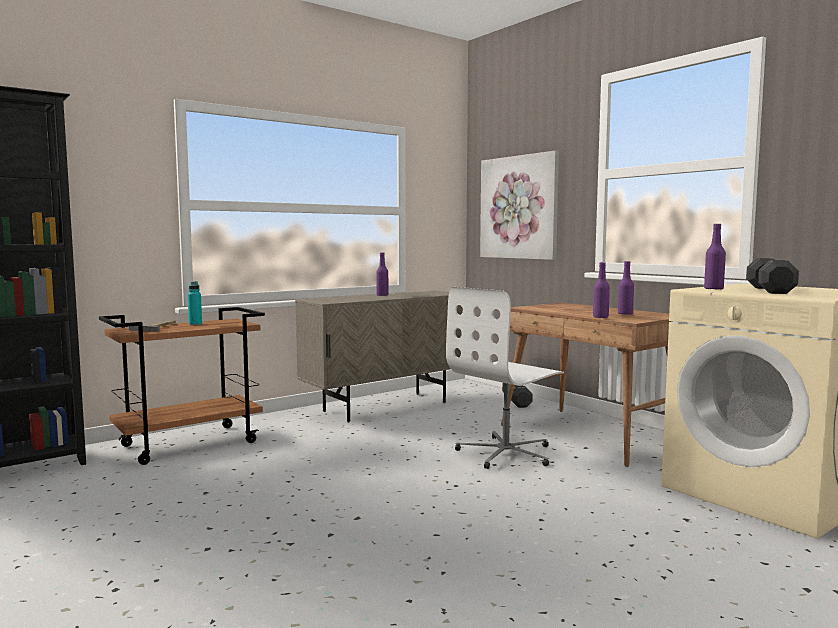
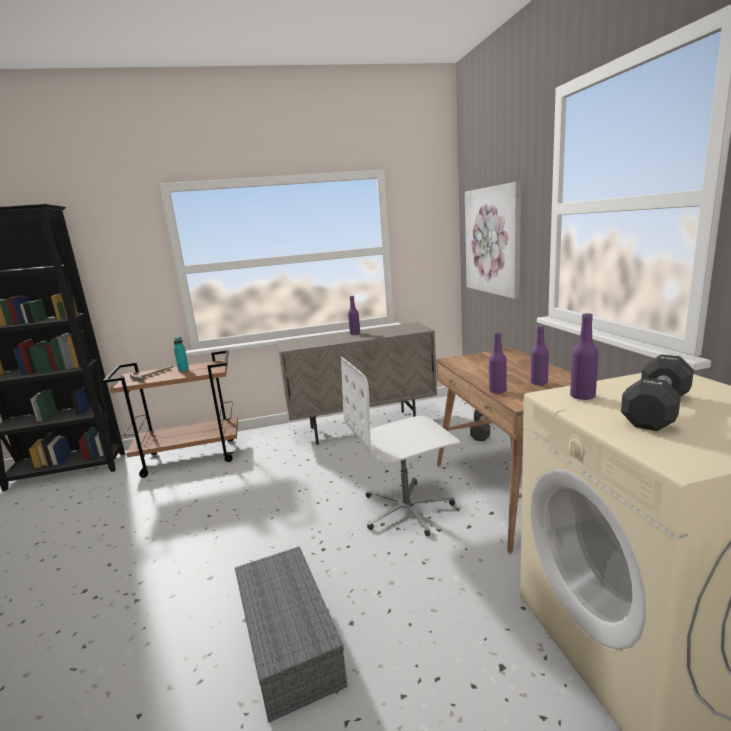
camera: 25 degrees right, 10 degrees up
none -> grey storage box [235,546,348,723]

